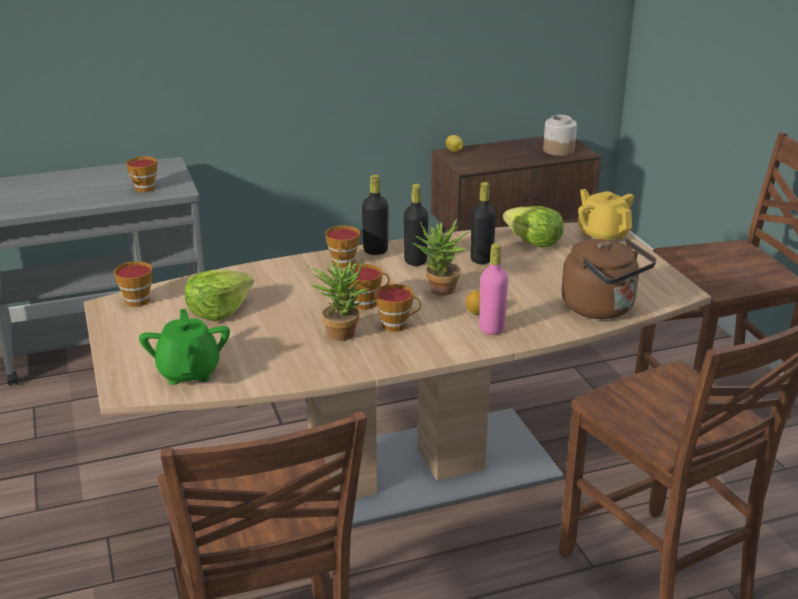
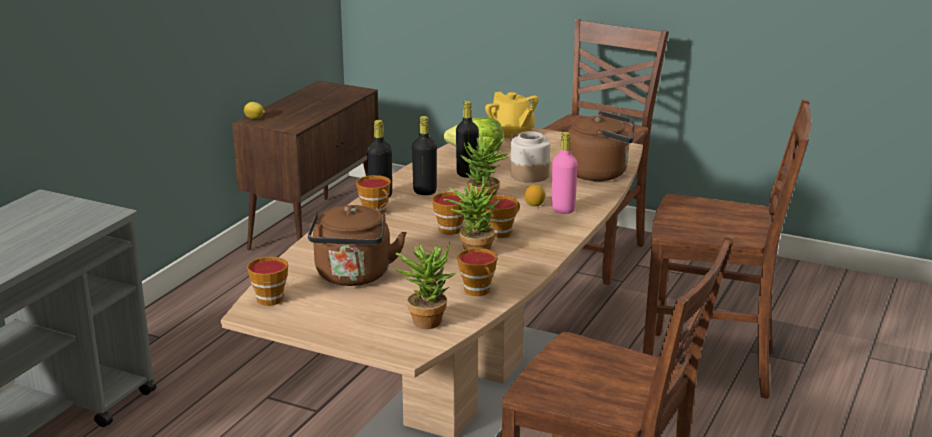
camera: 45 degrees left, 5 degrees down
cup [126,156,157,192] -> cup moved to [457,248,497,296]
green teapot [139,309,230,385] -> potted plant [395,241,456,329]
lettuce [185,270,254,321] -> brown kettle [308,205,406,286]
jar [543,115,577,156] -> jar moved to [510,131,550,183]
yellow teapot [578,189,634,240] -> yellow teapot turned 135 degrees counterclockwise [485,92,539,138]

